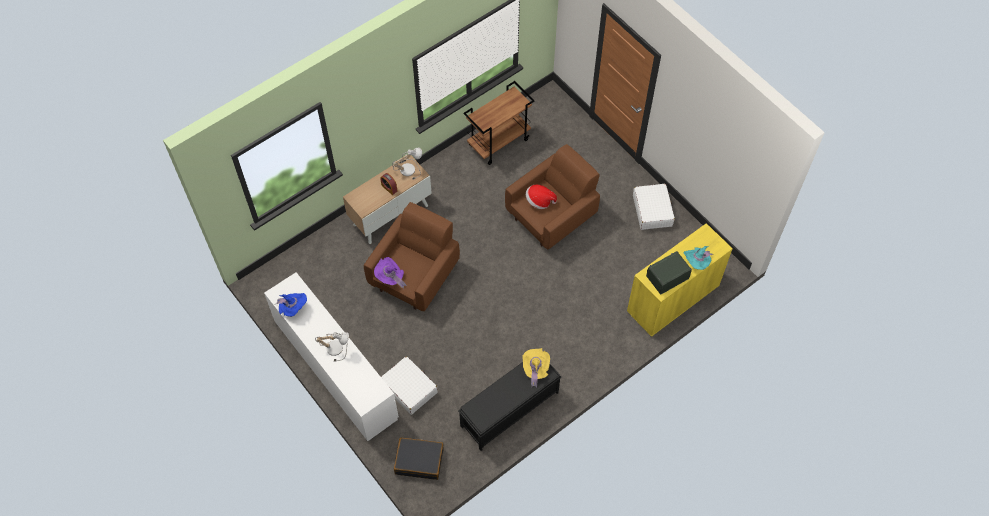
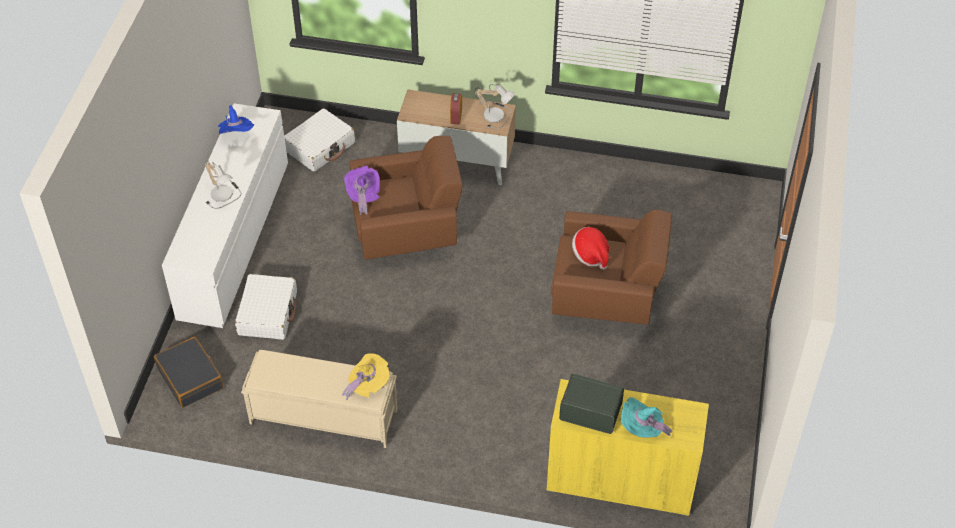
camera: 50 degrees right, 10 degrees down
black bench [458,362,562,451] -> beige bench [241,350,398,448]
brown cart [464,81,535,165] -> none
white suitcase [633,184,675,230] -> white suitcase moved to [284,108,355,172]

